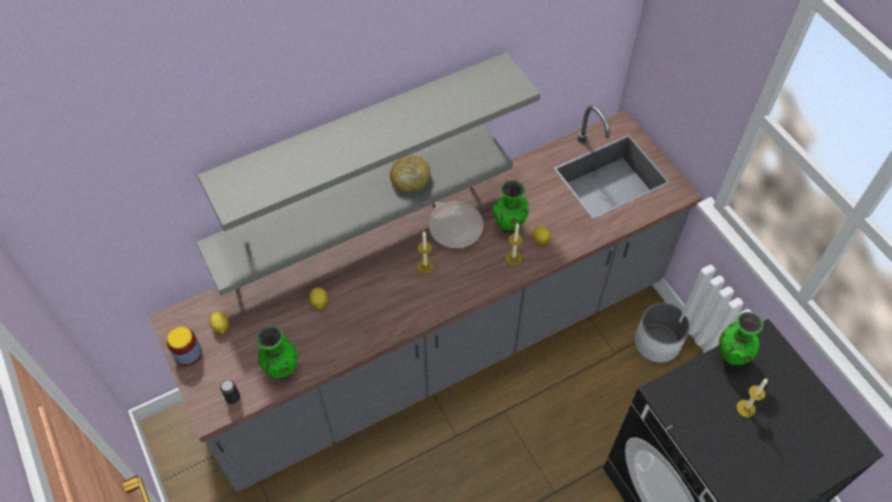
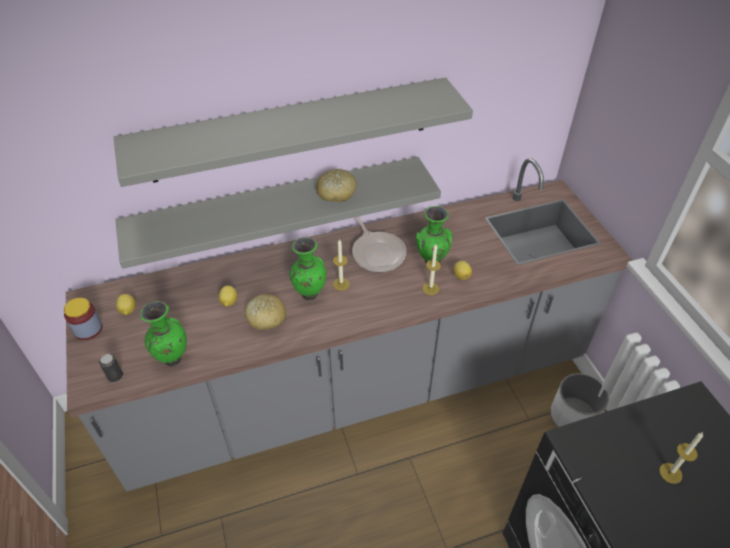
camera: 10 degrees right, 10 degrees down
green vase [719,312,763,366] -> green vase moved to [290,237,326,301]
none -> bread [245,294,287,330]

